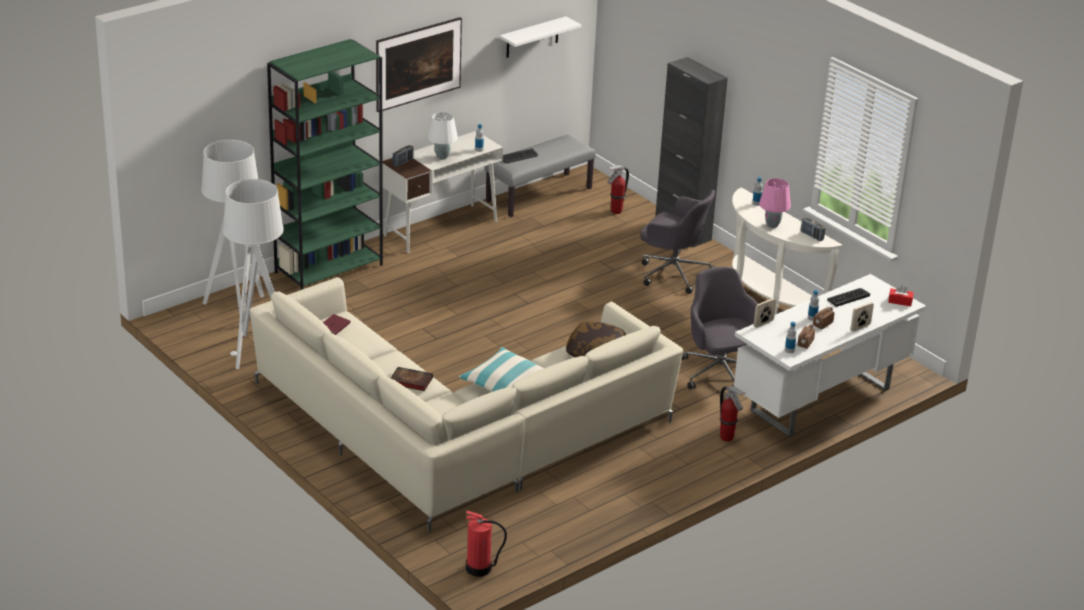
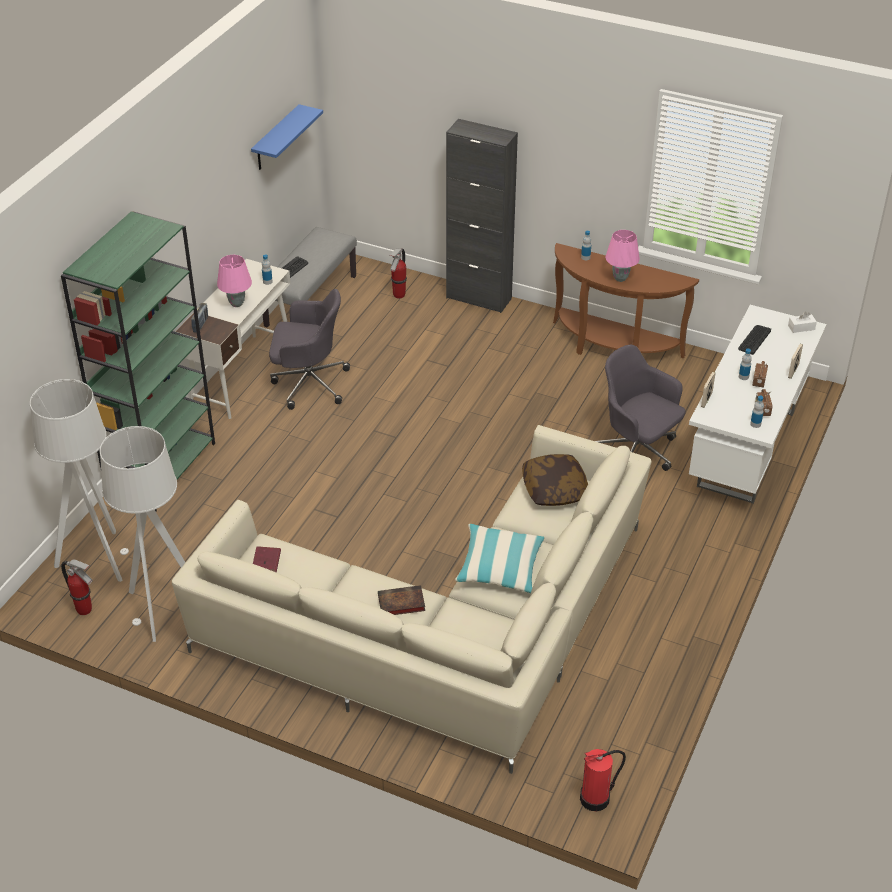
camera: 25 degrees left, 10 degrees up
picture [376,17,462,112] -> none
white table lamp [427,112,458,160] -> pink table lamp [217,255,252,307]
white shelf [499,16,582,58] -> blue shelf [251,104,323,170]
grey office chair [640,190,715,294] -> grey office chair moved to [269,289,350,410]
fire extinguisher [720,386,745,442] -> fire extinguisher moved to [61,559,93,615]
white console table [732,187,843,315] -> brown console table [553,243,699,358]
radio [801,217,825,241] -> none
red tissue box [888,285,914,306] -> white tissue box [788,312,817,333]

